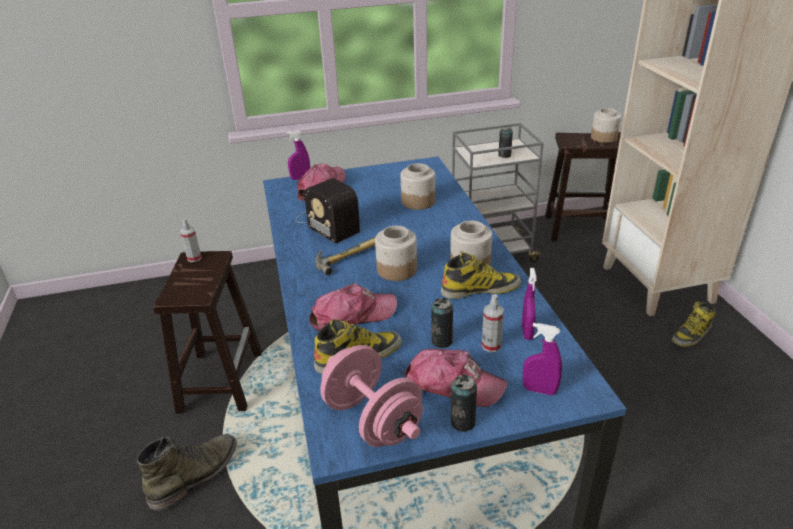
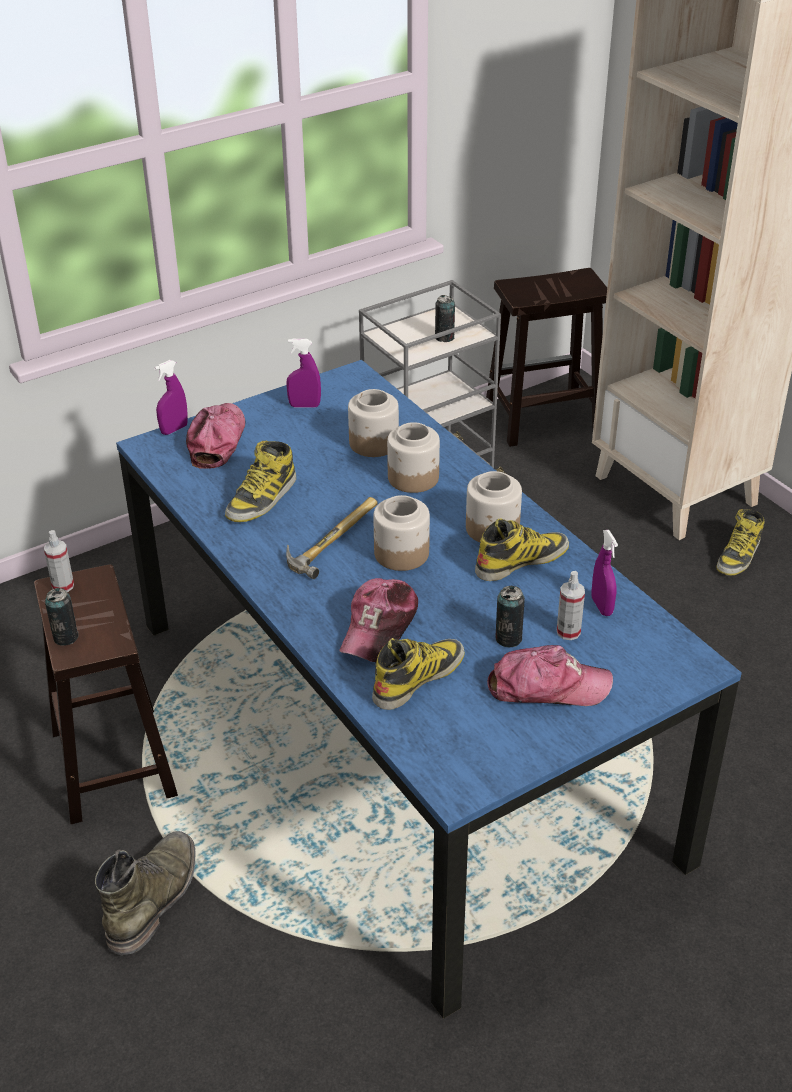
camera: 20 degrees left, 5 degrees up
radio [295,178,360,244] -> boot [225,441,296,522]
cap [309,283,397,331] -> cap turned 150 degrees clockwise [339,578,418,662]
pink dumbbell [320,345,423,447] -> none
can [451,375,477,432] -> can moved to [45,588,79,646]
purple spray bottle [523,323,562,396] -> purple spray bottle moved to [286,339,321,408]
jar [591,108,621,143] -> jar moved to [387,422,440,493]

